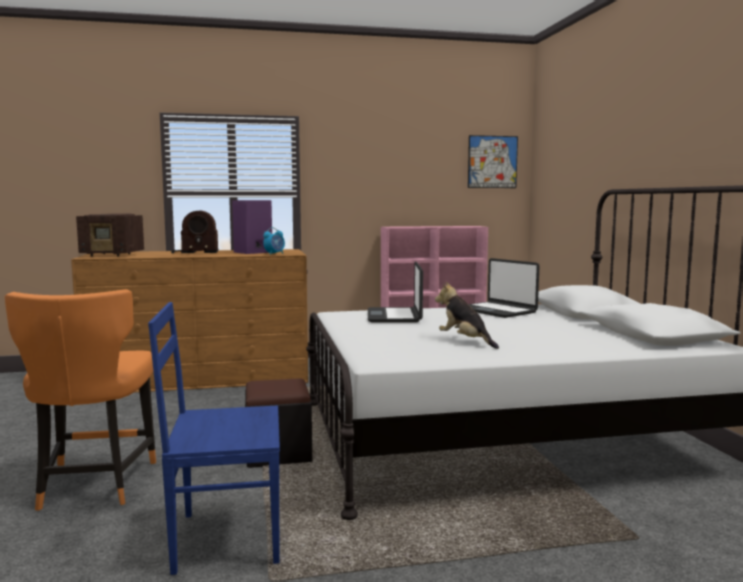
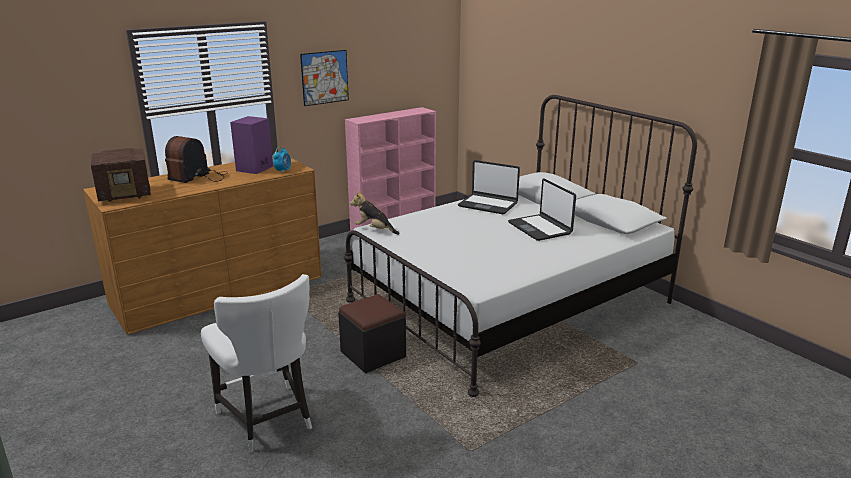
camera: 25 degrees left, 15 degrees up
orange chair [5,289,156,511] -> white chair [201,274,312,452]
blue chair [148,302,280,575] -> none
radio [171,211,219,254] -> radio turned 150 degrees clockwise [165,136,228,183]
laptop [368,262,423,322] -> laptop moved to [508,179,576,241]
plush toy [435,282,499,349] -> plush toy moved to [350,191,400,235]
picture [468,135,518,188] -> picture moved to [300,50,349,106]

